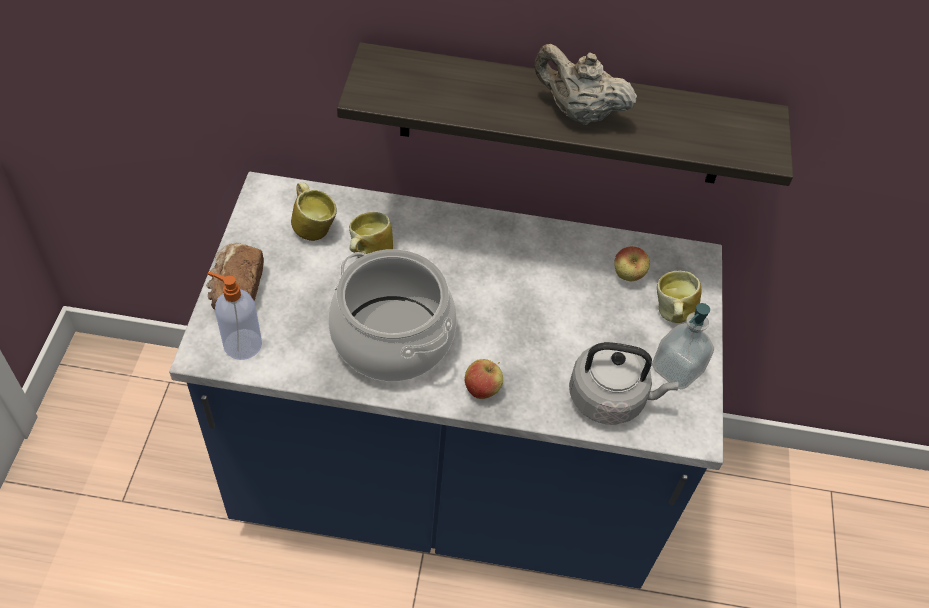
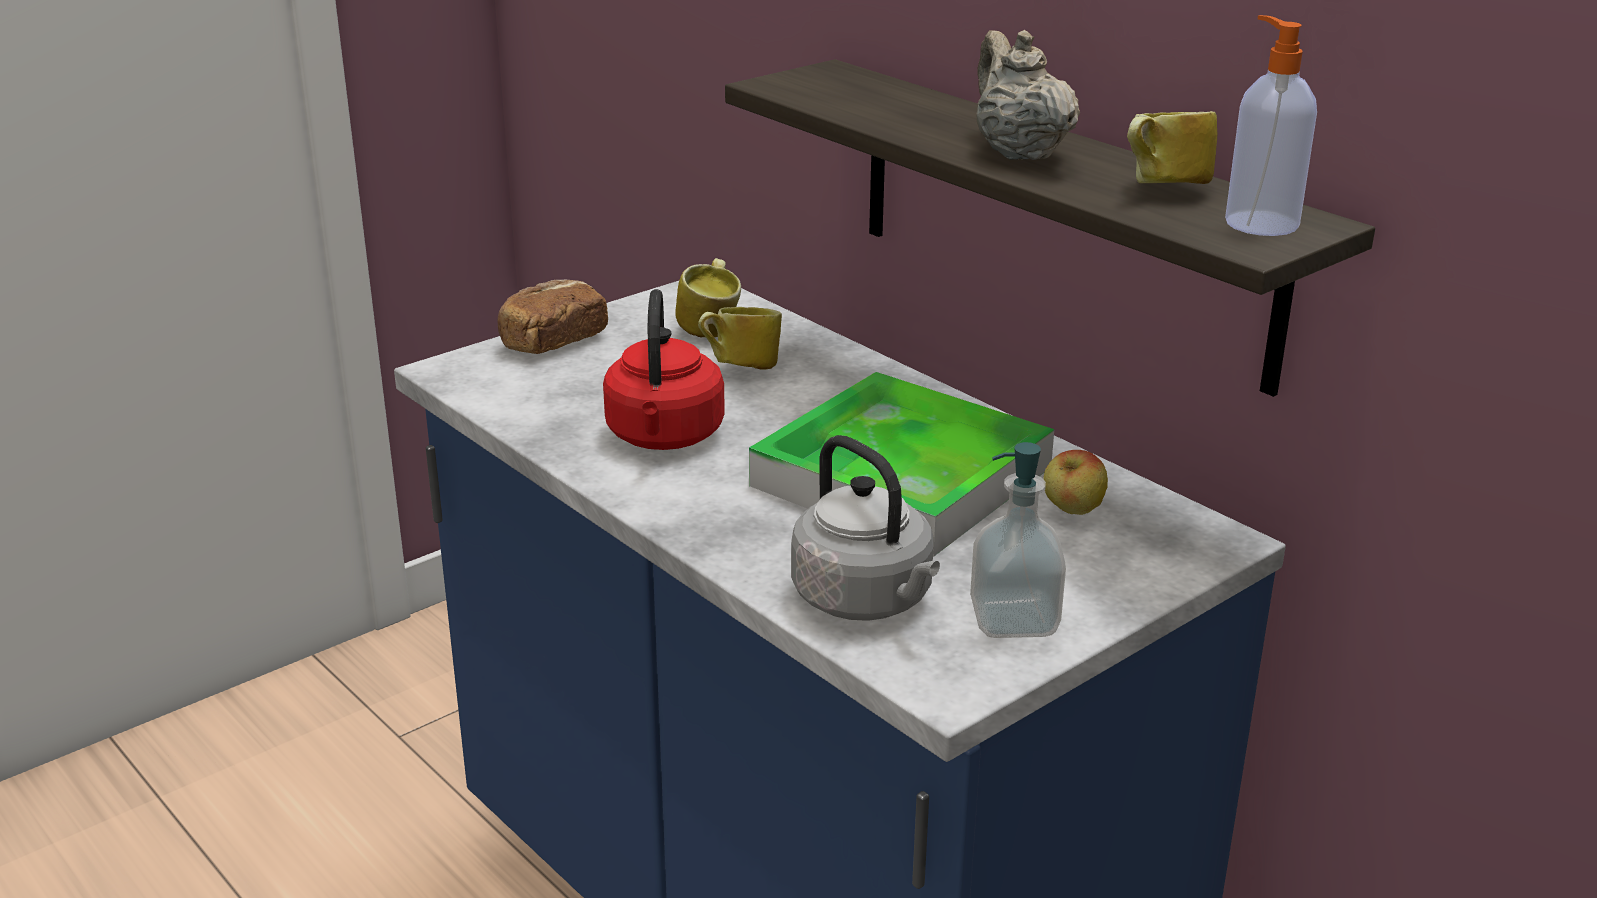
camera: 45 degrees right, 25 degrees down
soap dispenser [207,272,262,360] -> soap dispenser moved to [1225,15,1317,236]
cooking pot [328,249,457,382] -> red kettle [603,289,725,450]
apple [465,359,503,399] -> none
mug [657,271,702,323] -> mug moved to [1127,111,1217,184]
none -> tray [749,372,1054,557]

